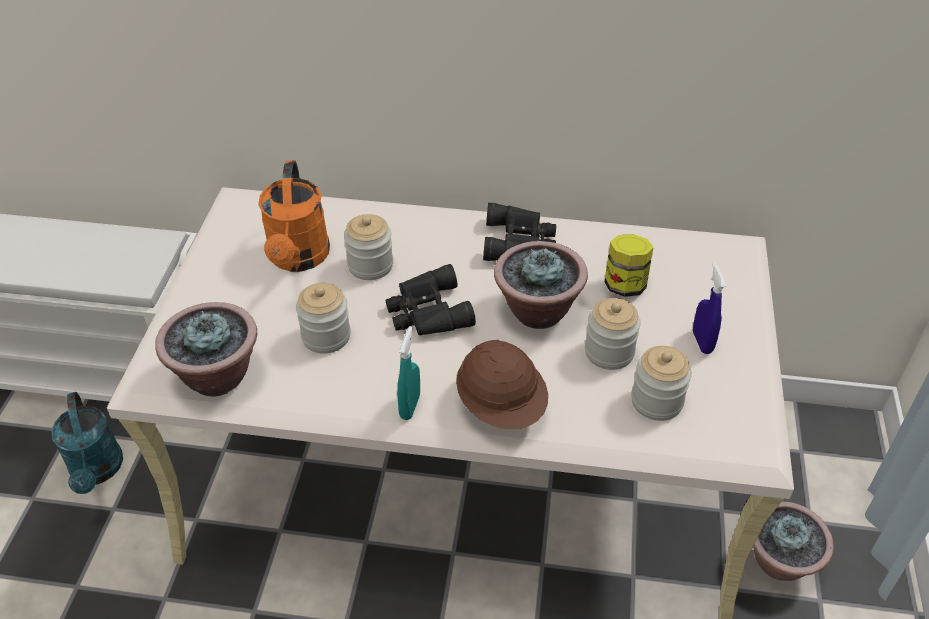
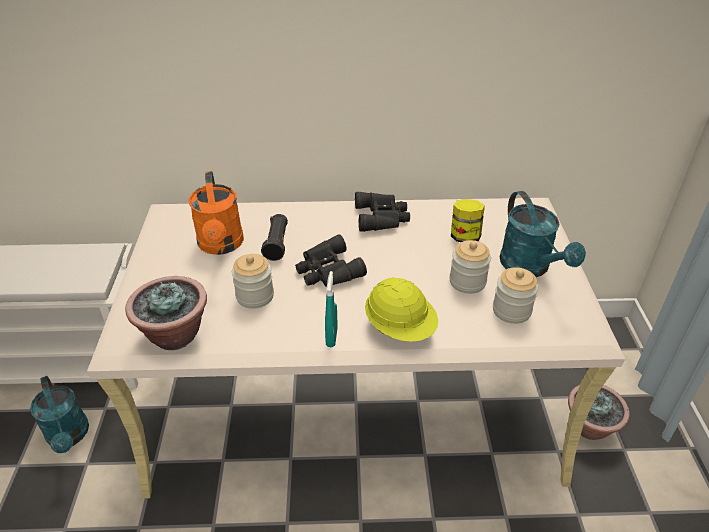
camera: 10 degrees left, 5 degrees down
jar [344,214,393,280] -> black flashlight [261,214,288,261]
brown hard hat [456,340,548,429] -> yellow hard hat [365,277,438,342]
potted plant [494,241,588,329] -> none
blue spray bottle [693,263,726,354] -> turquoise watering can [500,191,586,277]

